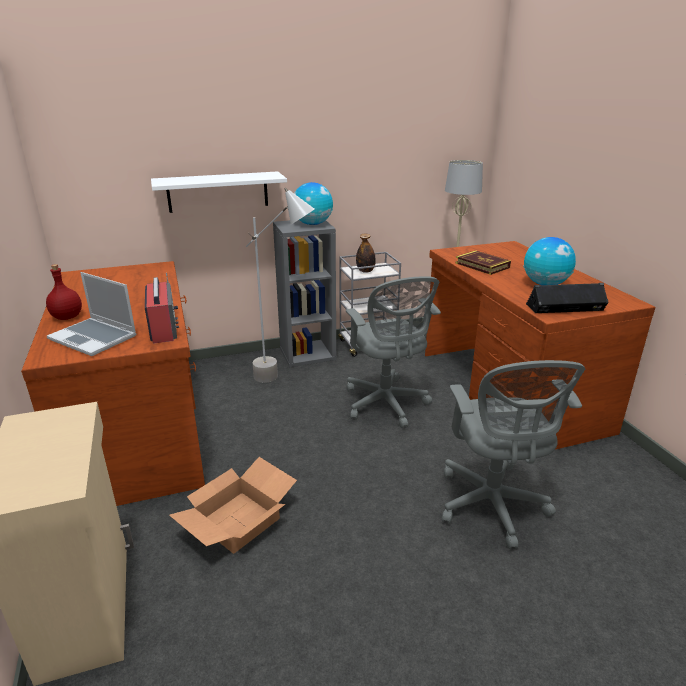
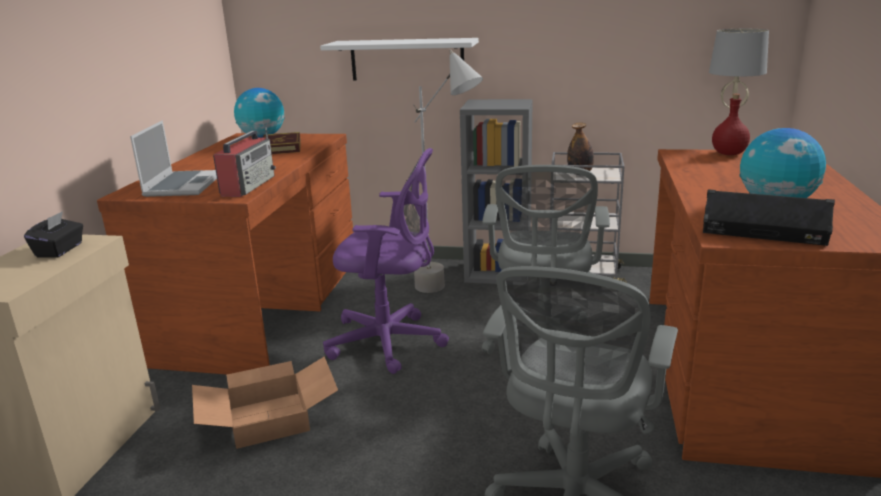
camera: 30 degrees right, 5 degrees down
red bottle [46,264,82,320] -> red bottle moved to [712,94,750,155]
laptop [47,272,137,356] -> laptop turned 150 degrees counterclockwise [130,120,217,197]
globe [294,182,333,225] -> globe moved to [234,88,285,137]
book [455,250,511,275] -> book moved to [263,132,301,154]
none -> black tissue box [24,211,83,258]
none -> purple office chair [323,148,449,374]

